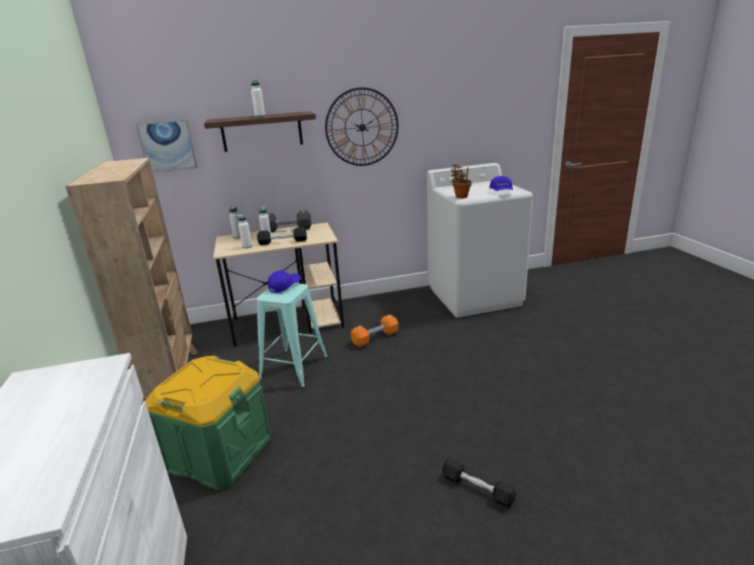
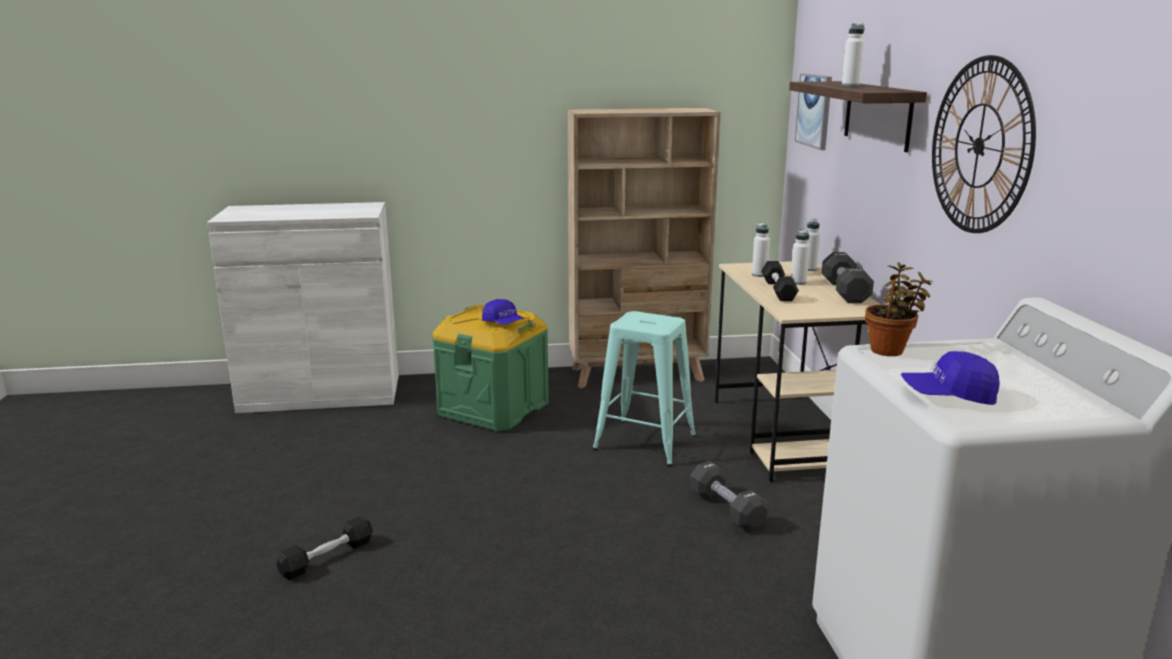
camera: 95 degrees right, 5 degrees down
blue cap [268,270,300,293] -> blue cap moved to [482,299,525,324]
orange dumbbell [351,314,398,347] -> black dumbbell [690,461,768,532]

